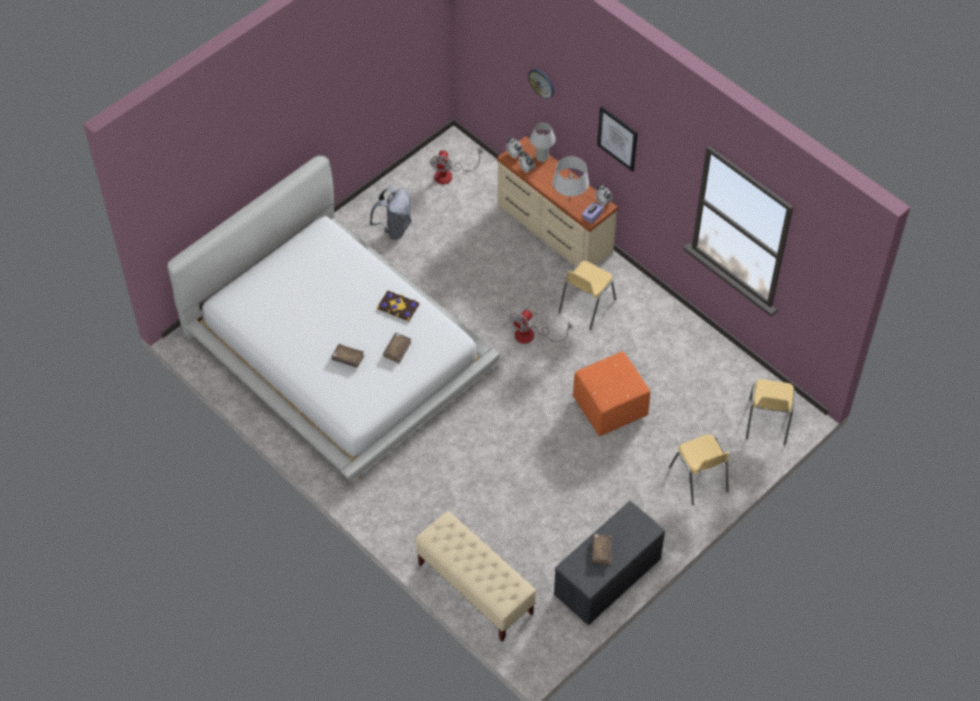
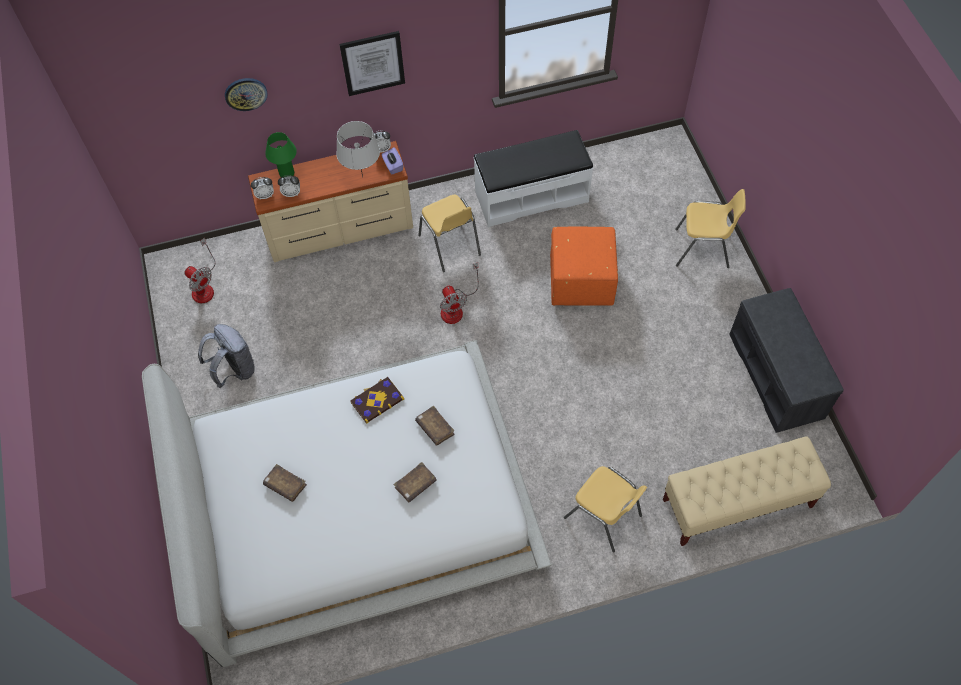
camera: 60 degrees left, 5 degrees up
white table lamp [530,123,556,162] -> green table lamp [265,132,297,178]
brown book [591,534,612,565] -> brown book moved to [263,464,307,502]
yellow chair [746,379,796,445] -> yellow chair moved to [564,466,647,553]
none -> white bench [474,130,593,227]

